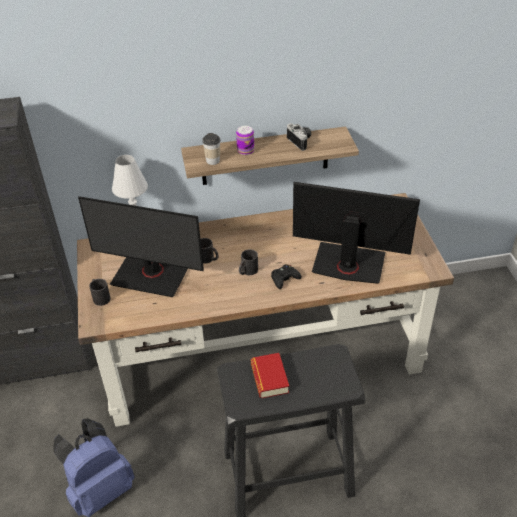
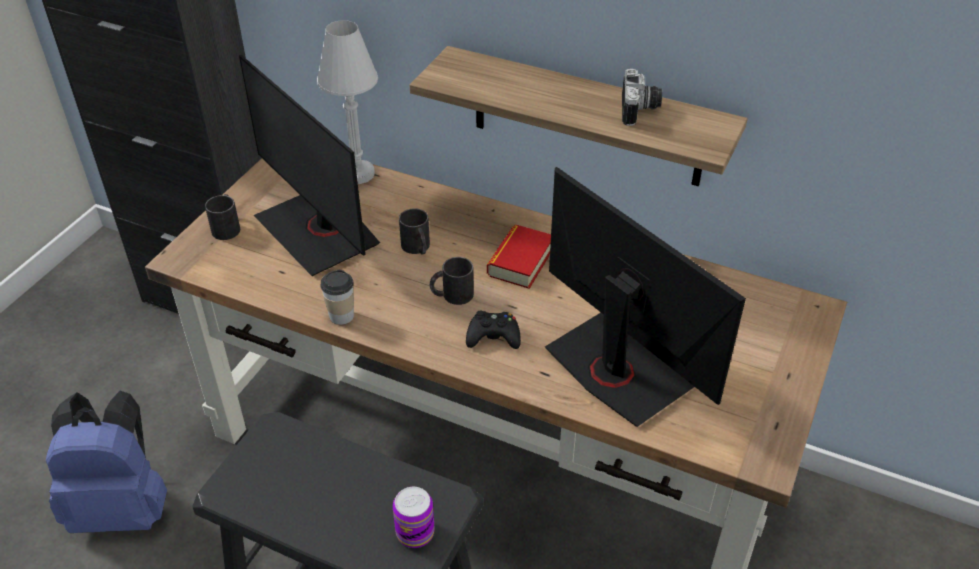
camera: 35 degrees right, 0 degrees up
cup [202,133,220,165] -> cup moved to [320,270,354,325]
can [236,126,254,155] -> can moved to [393,487,435,548]
book [251,353,289,398] -> book moved to [487,225,551,289]

